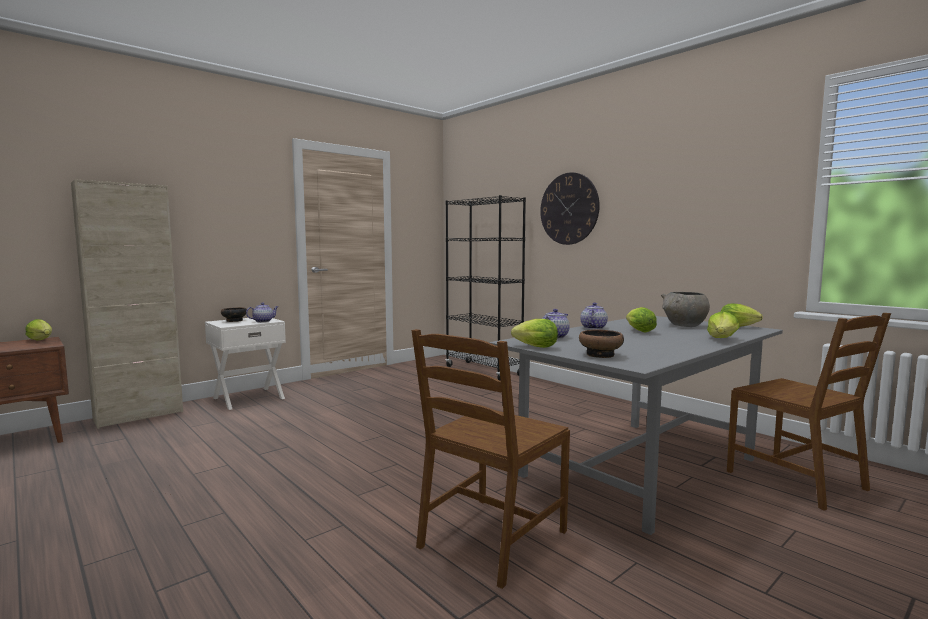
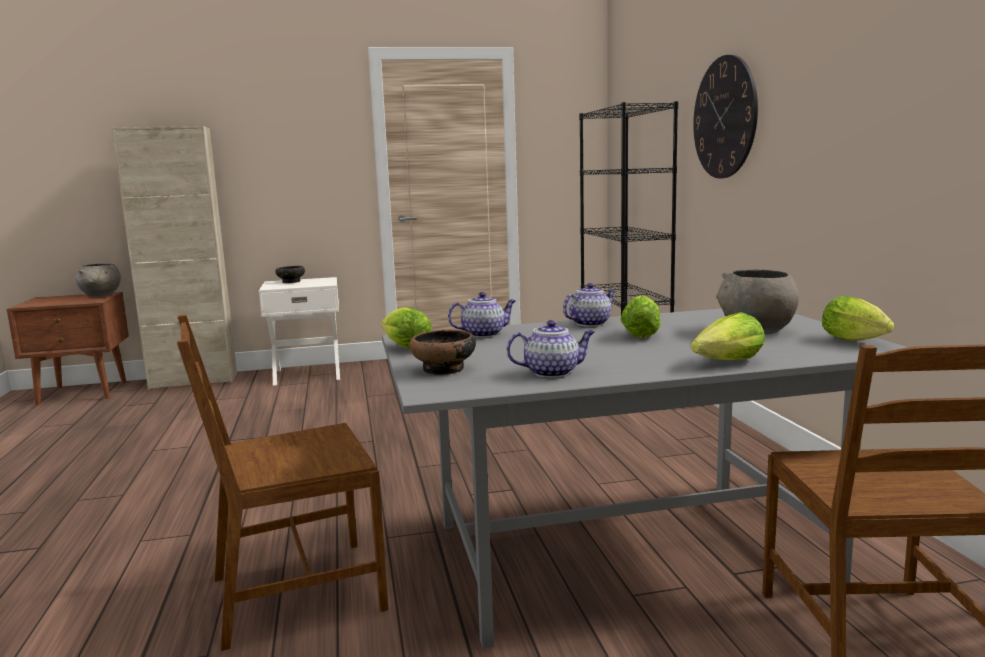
camera: 30 degrees right, 5 degrees up
lettuce [26,319,52,341] -> grey bowl [75,264,121,296]
teapot [246,303,279,322] -> teapot moved to [507,320,595,378]

